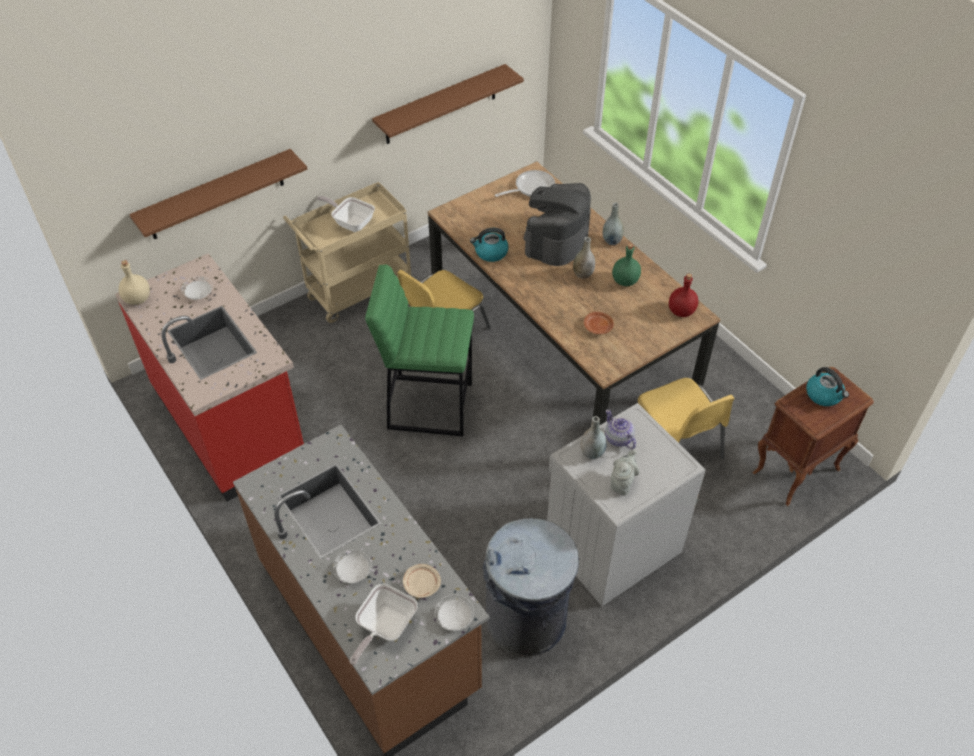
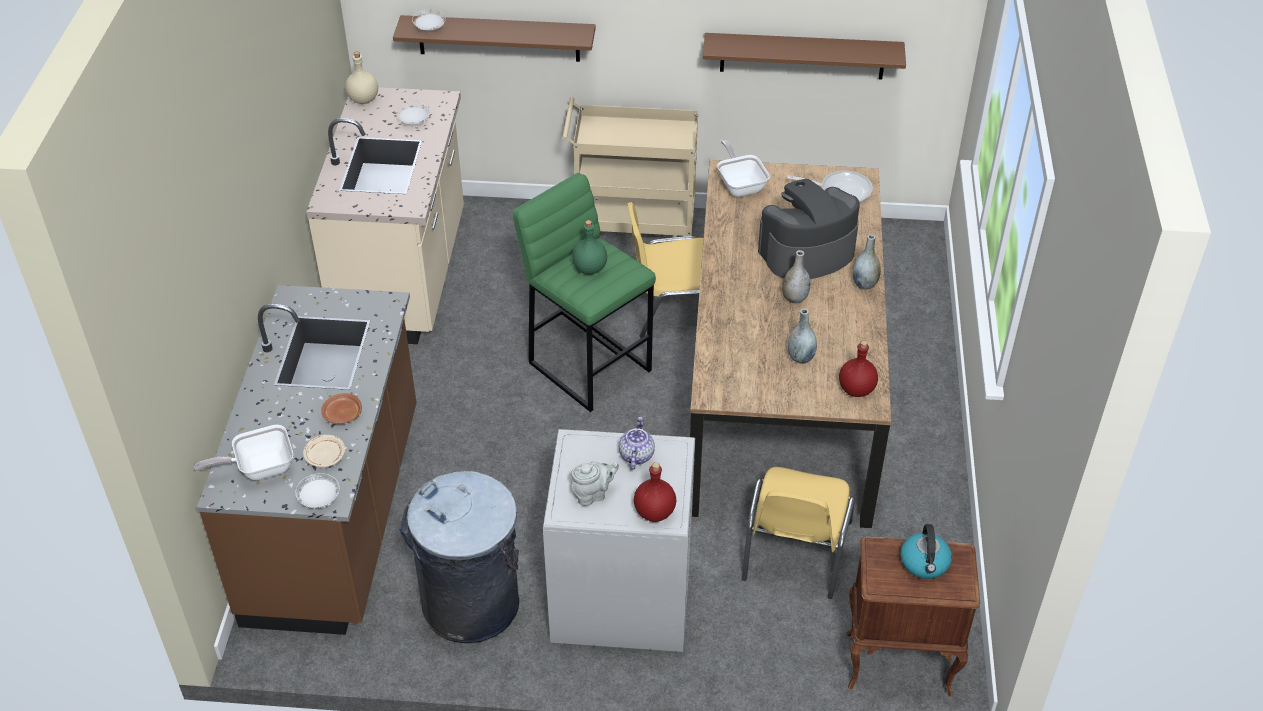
camera: 40 degrees right, 5 degrees down
red counter [115,253,304,502] -> beige counter [306,87,464,344]
frying pan [317,196,375,232] -> frying pan moved to [717,139,770,197]
white plate [333,549,371,583] -> white plate moved to [412,9,446,30]
kettle [470,228,508,262] -> none
grey vase [581,416,607,459] -> grey vase moved to [788,308,817,364]
brown plate [584,312,614,335] -> brown plate moved to [321,393,362,424]
green bottle [612,243,641,286] -> green bottle moved to [572,220,607,274]
none -> red bottle [634,462,676,522]

